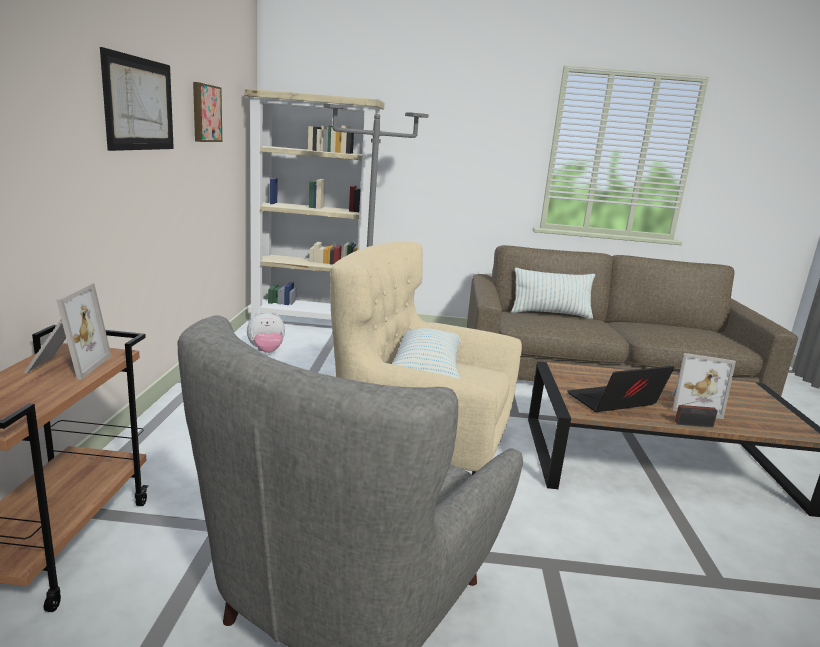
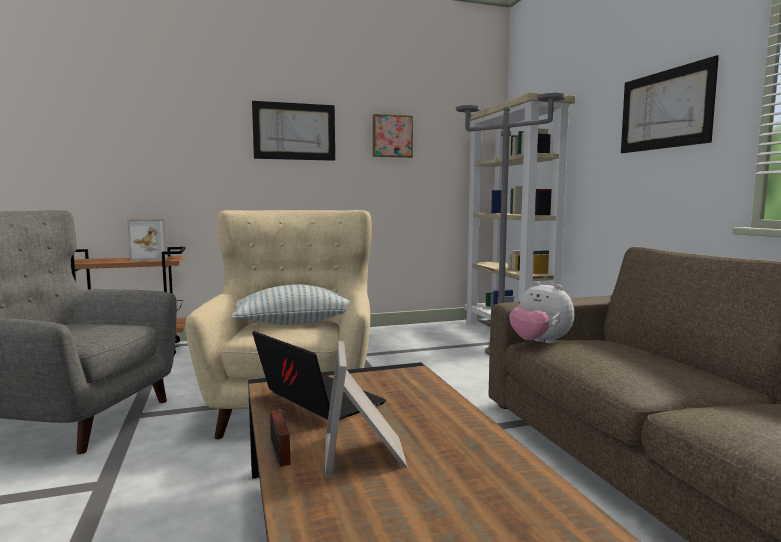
camera: 70 degrees right, 10 degrees down
plush toy [247,312,285,353] -> plush toy moved to [509,281,574,343]
pillow [511,268,595,319] -> none
none -> picture [621,55,719,153]

